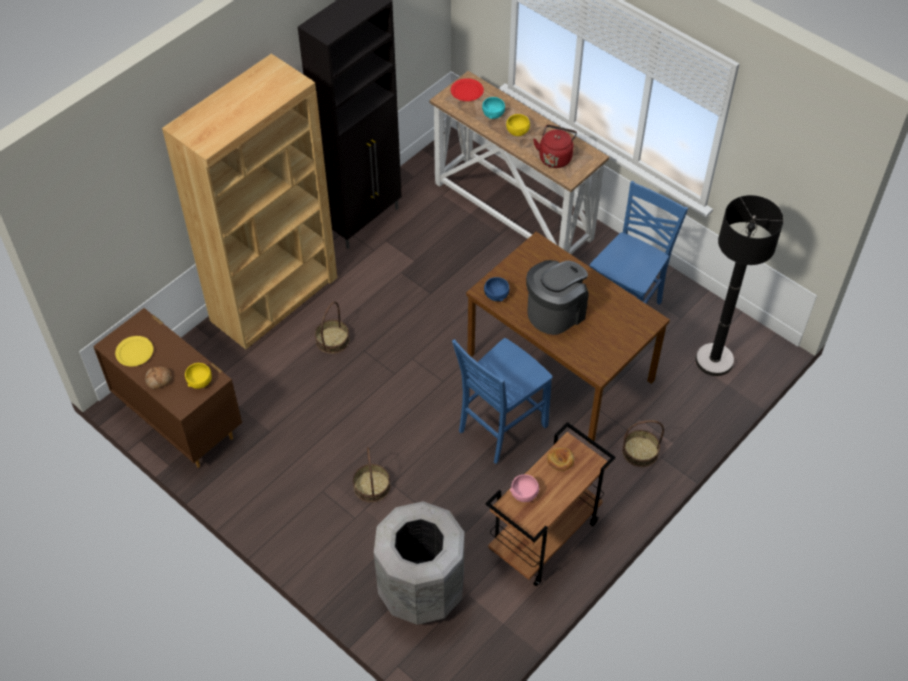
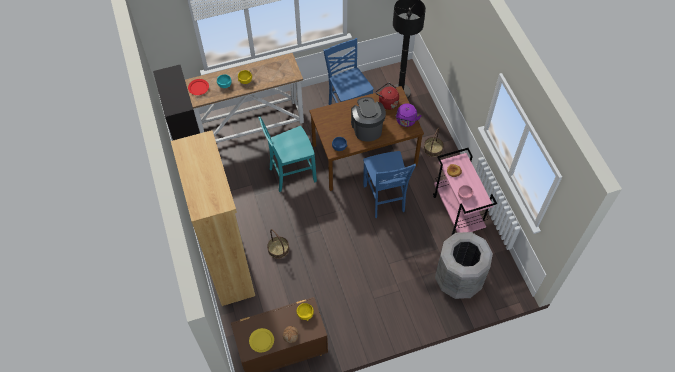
camera: 60 degrees left, 5 degrees up
basket [353,447,390,502] -> none
brown cart [486,422,616,586] -> pink cart [433,148,497,235]
red kettle [533,125,577,168] -> red kettle moved to [375,83,399,110]
none -> turquoise chair [258,117,317,192]
none -> purple kettle [395,103,422,127]

